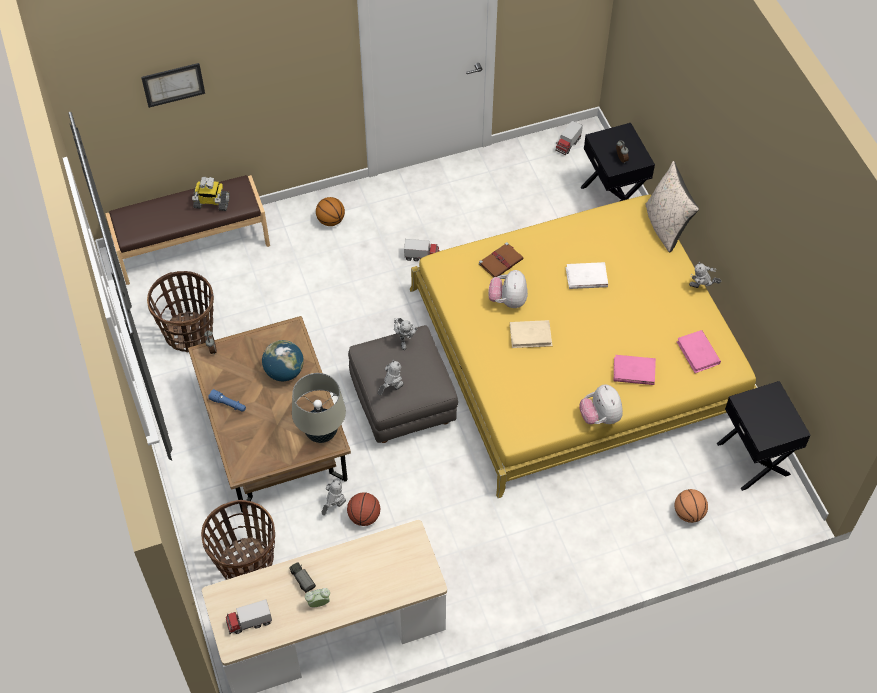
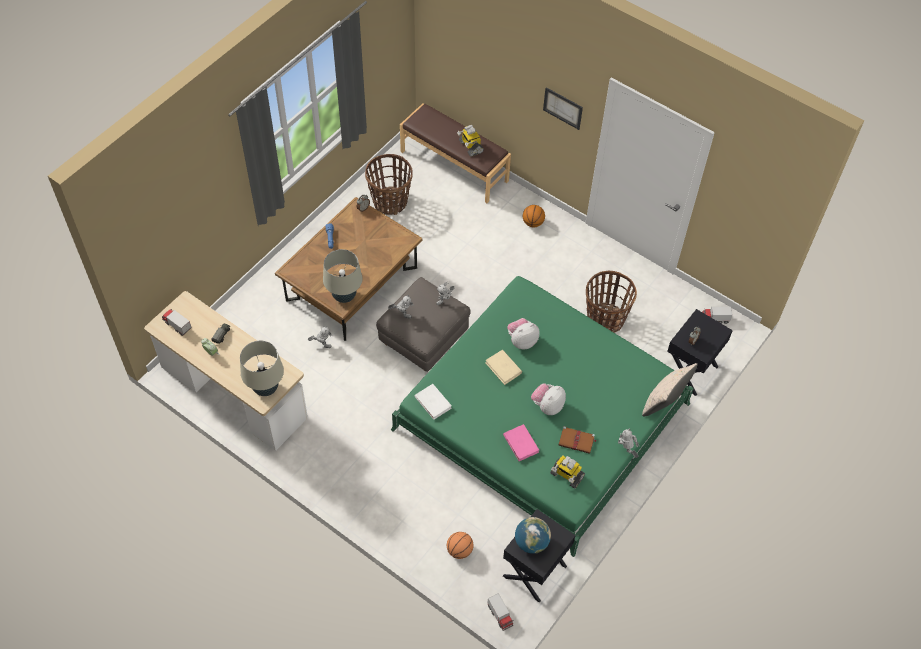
camera: 55 degrees right, 0 degrees up
picture [141,63,205,108] -> picture moved to [543,87,583,130]
basket [201,500,275,580] -> basket moved to [586,271,637,333]
globe [262,340,304,381] -> globe moved to [515,517,551,554]
basketball [347,492,380,526] -> none
toy truck [404,239,440,261] -> toy truck moved to [488,593,513,631]
yellow bed [410,195,757,498] -> green bed [391,276,694,557]
brown book [479,242,524,278] -> brown book moved to [558,426,596,454]
white book [565,262,608,289] -> white book moved to [414,384,452,420]
plush toy [579,385,623,424] -> plush toy moved to [531,383,566,415]
pink book [677,330,721,373] -> toy robot [550,456,585,489]
none -> beige table lamp [240,341,284,396]

